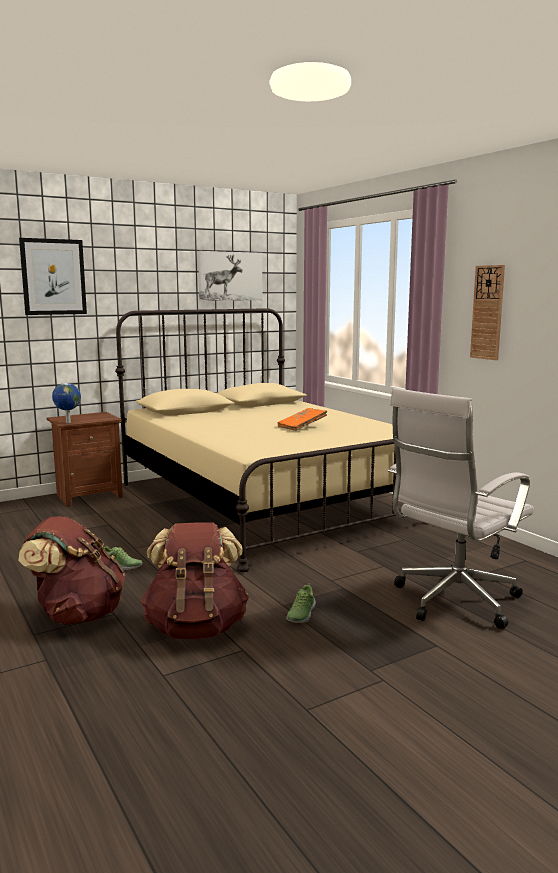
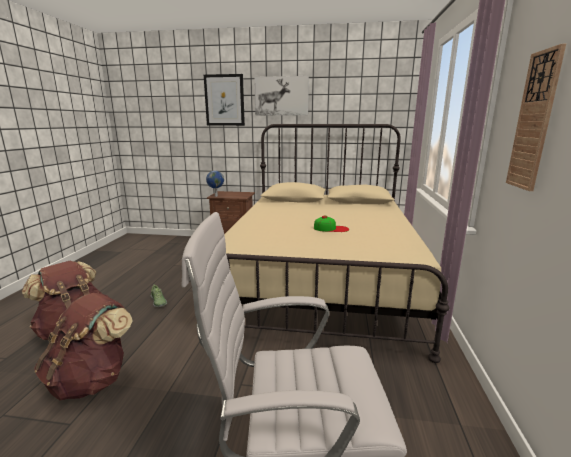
camera: 40 degrees right, 5 degrees up
picture [198,251,262,301] -> picture moved to [254,76,309,116]
orange book [278,408,327,431] -> cap [314,216,349,232]
shoe [286,583,316,623] -> none

